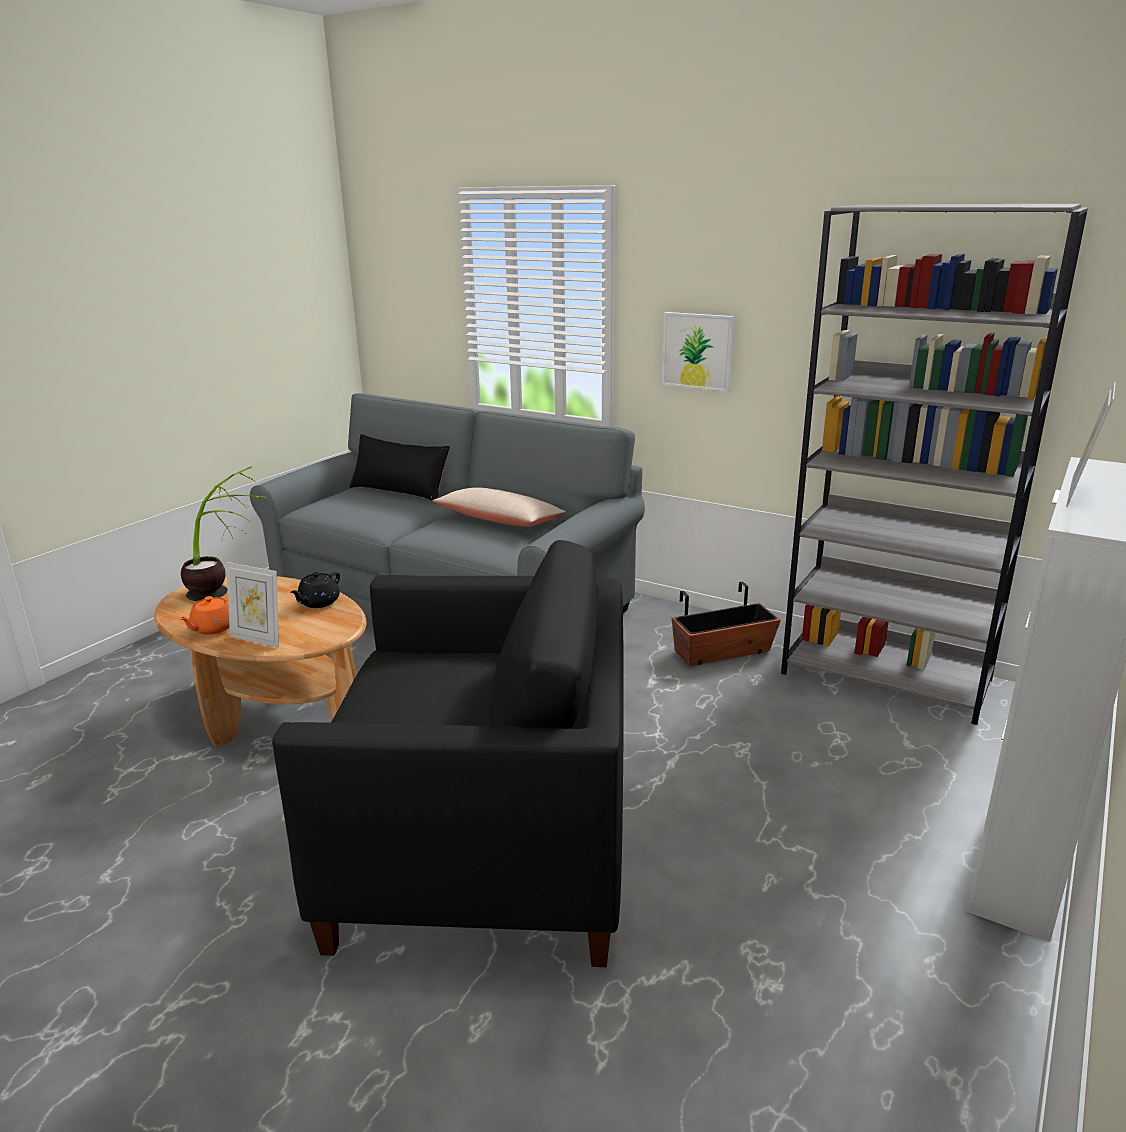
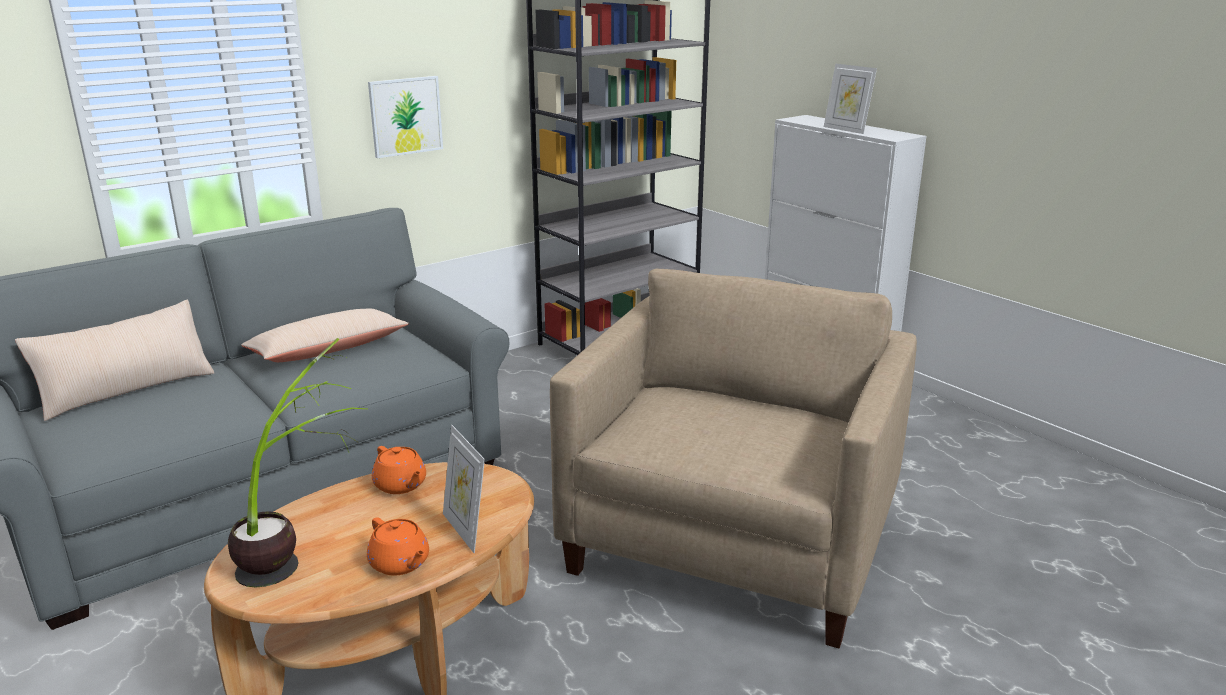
camera: 70 degrees left, 0 degrees up
picture frame [226,562,279,648] -> picture frame turned 105 degrees clockwise [443,425,485,553]
black armchair [272,540,624,967] -> beige armchair [550,269,917,649]
black teapot [290,572,340,608] -> orange teapot [372,446,426,494]
black pillow [349,434,450,500] -> beige pillow [15,300,214,421]
planter [672,581,781,666] -> none

